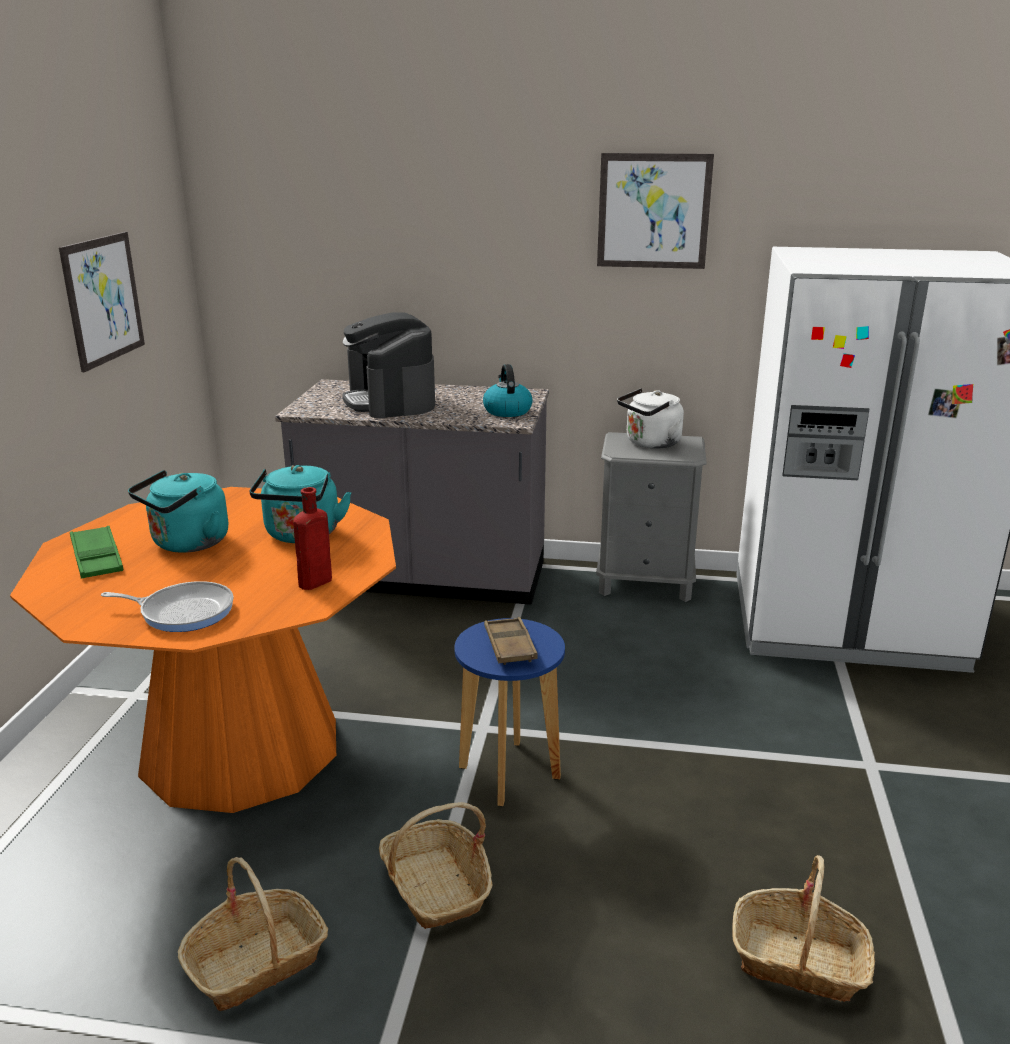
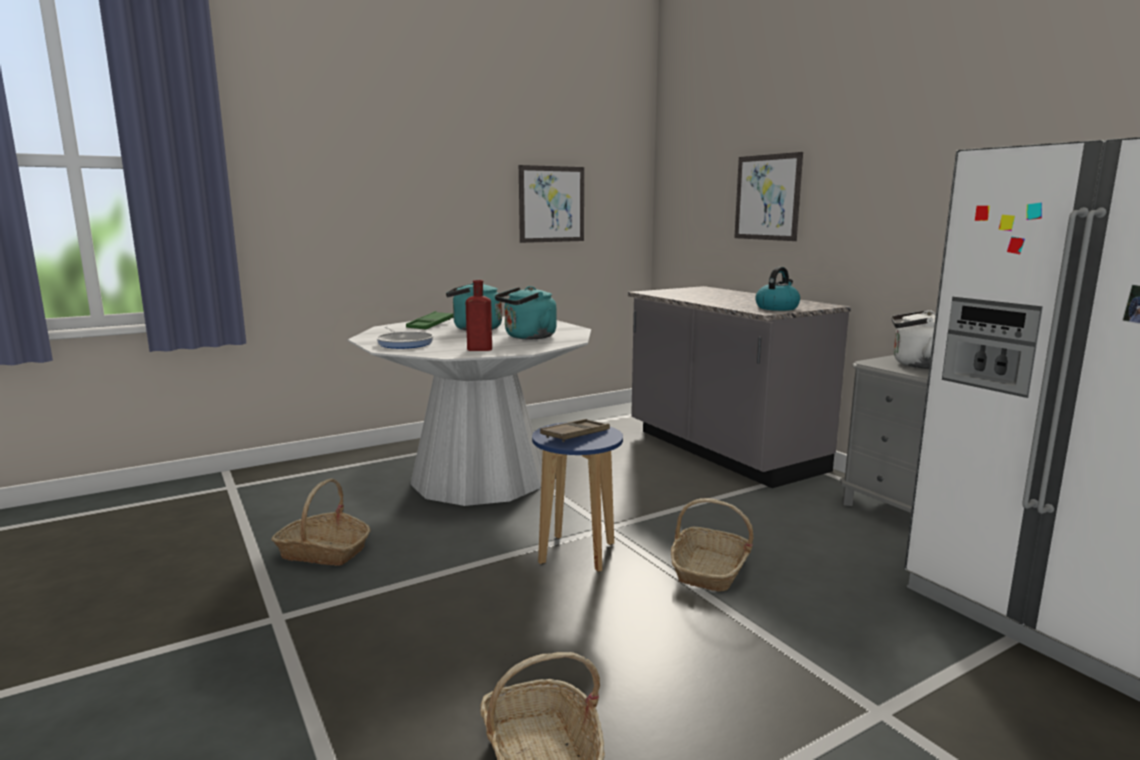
camera: 50 degrees right, 10 degrees down
orange dining table [10,487,396,813] -> white dining table [348,316,591,506]
coffee machine [342,313,435,418] -> none
basket [379,802,492,929] -> basket moved to [671,498,754,592]
picture [597,153,714,269] -> picture moved to [734,152,803,241]

